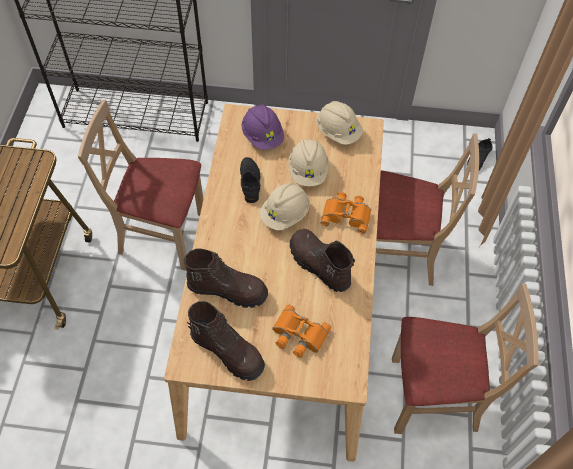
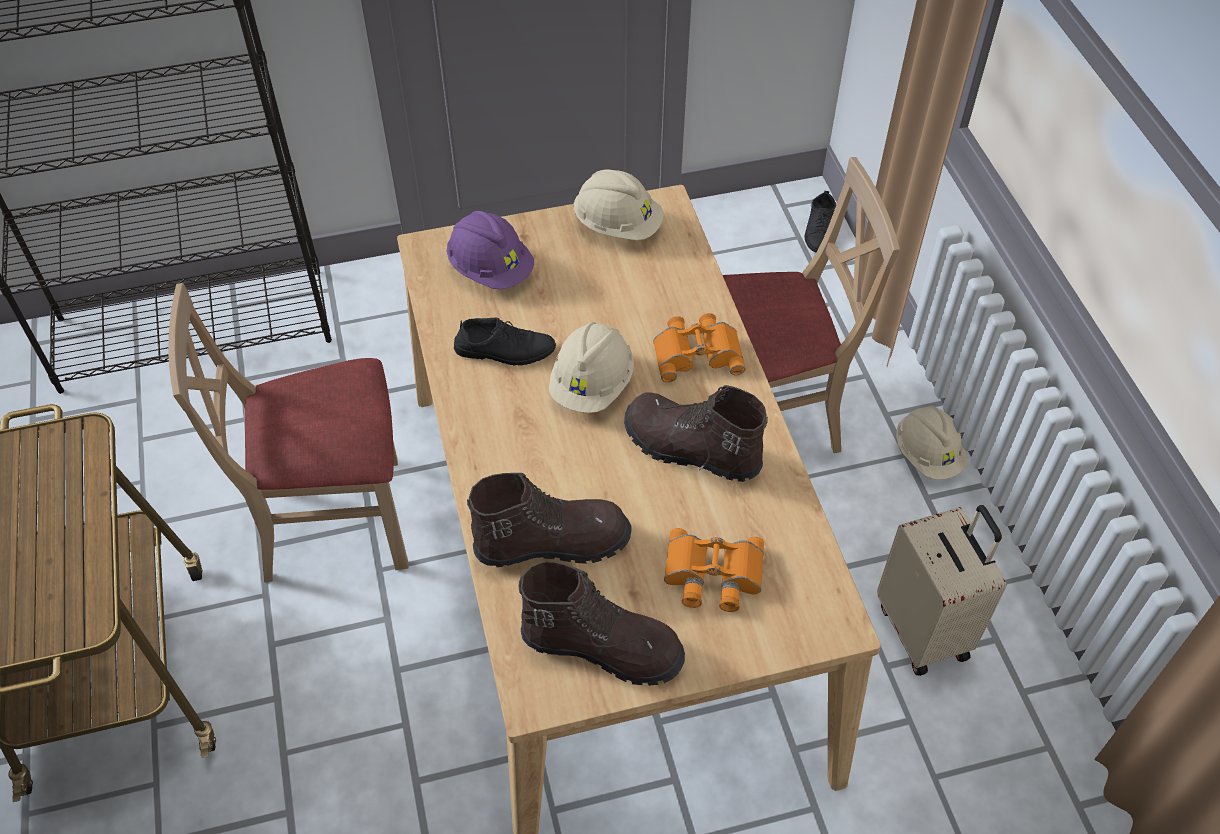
camera: 20 degrees left, 5 degrees down
black shoe [240,157,260,203] -> black shoe turned 120 degrees clockwise [454,318,556,366]
beige hard hat [288,139,329,187] -> beige hard hat moved to [896,406,968,480]
beige chair [392,283,538,434] -> beige suitcase [877,505,1006,676]

